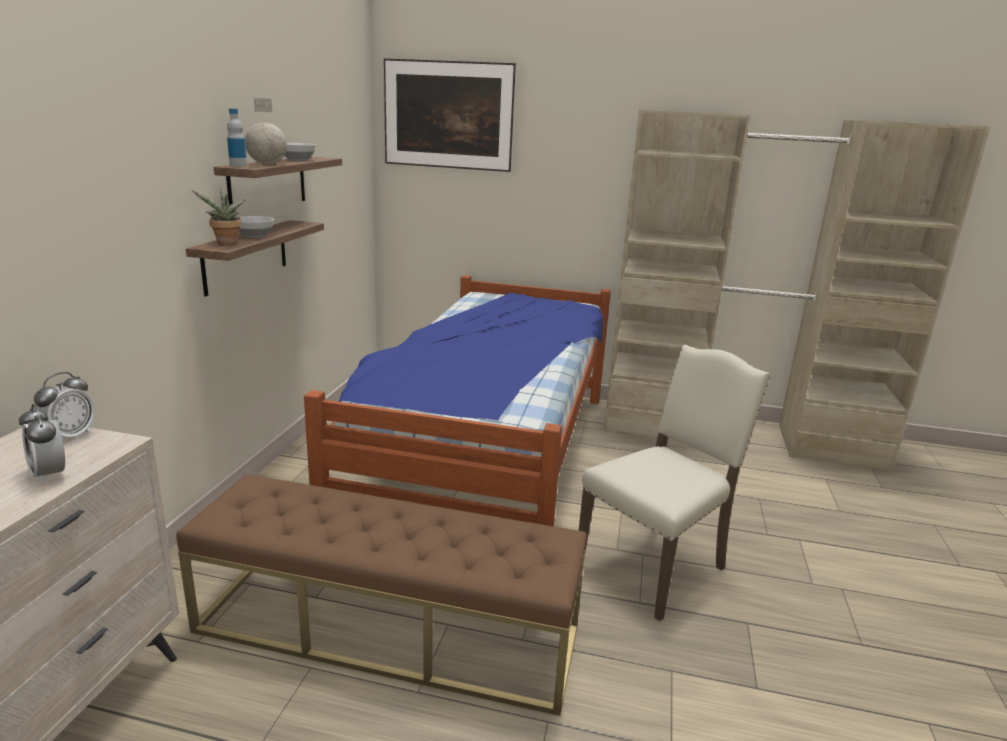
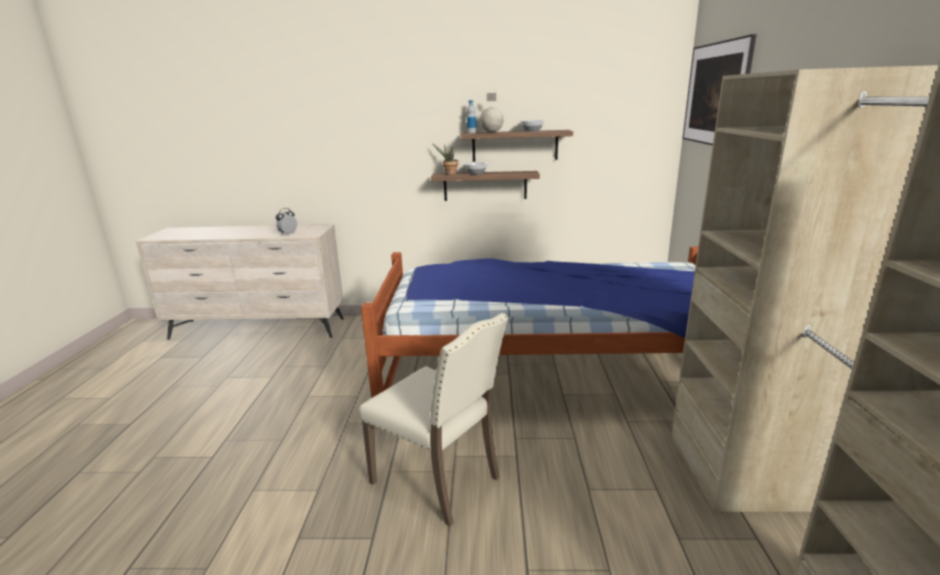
camera: 80 degrees right, 0 degrees up
alarm clock [34,372,95,442] -> none
brown bench [176,474,587,716] -> none

